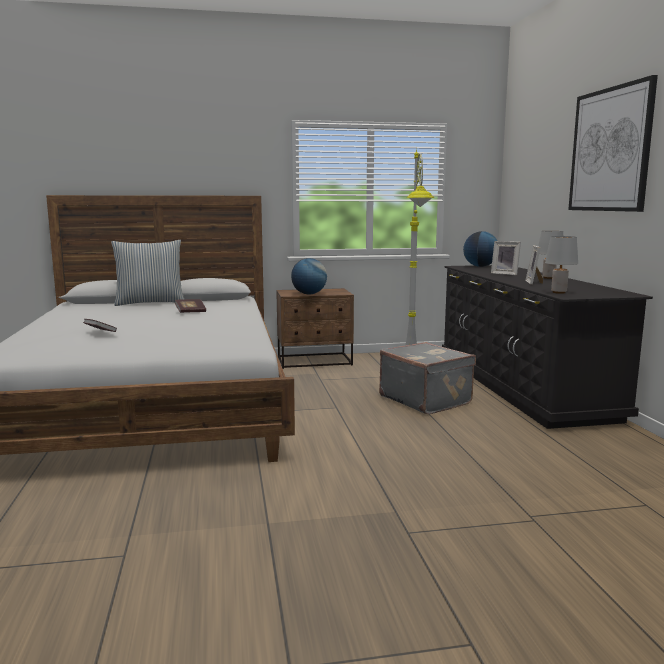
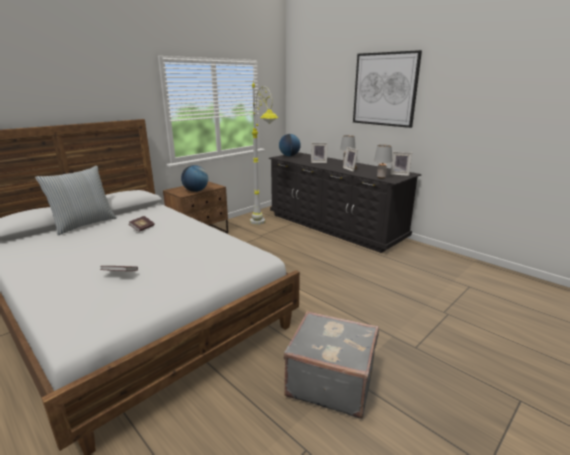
camera: 35 degrees left, 10 degrees up
grey suitcase [379,342,476,414] -> grey suitcase moved to [284,311,379,419]
none -> picture frame [390,152,412,176]

